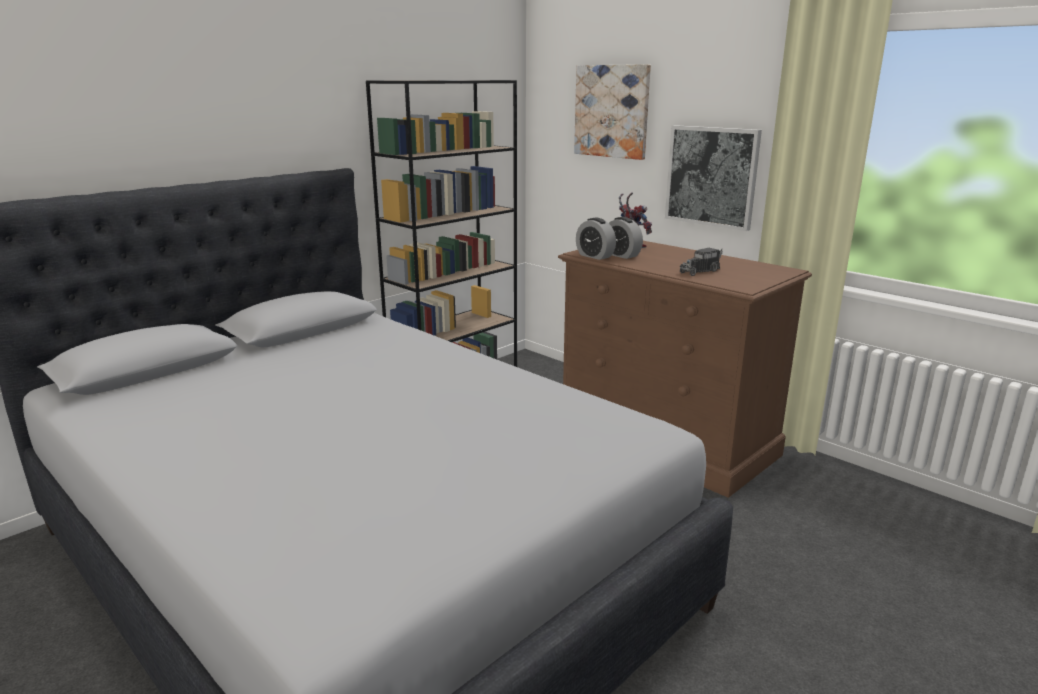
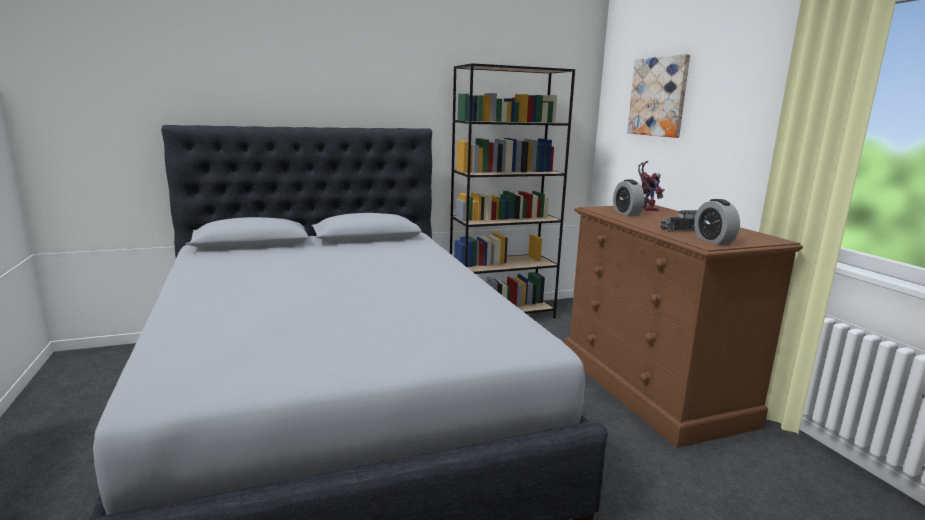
camera: 25 degrees right, 5 degrees down
alarm clock [576,218,616,260] -> alarm clock moved to [694,199,740,244]
picture [665,125,762,231] -> none

